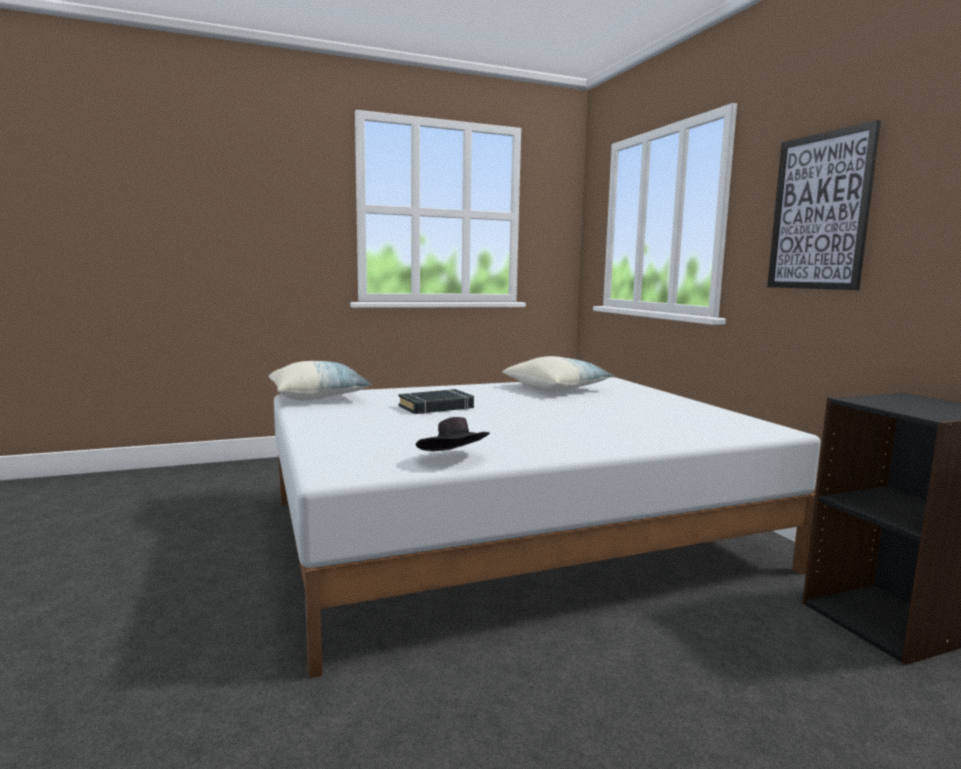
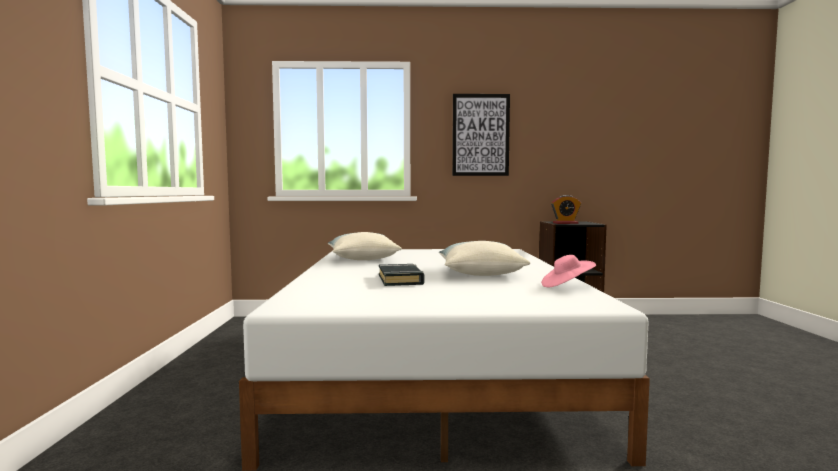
camera: 70 degrees left, 5 degrees down
pillow [269,361,372,400] -> pillow moved to [439,241,530,276]
black hat [416,417,490,451] -> pink hat [541,255,596,287]
none -> alarm clock [551,195,581,224]

